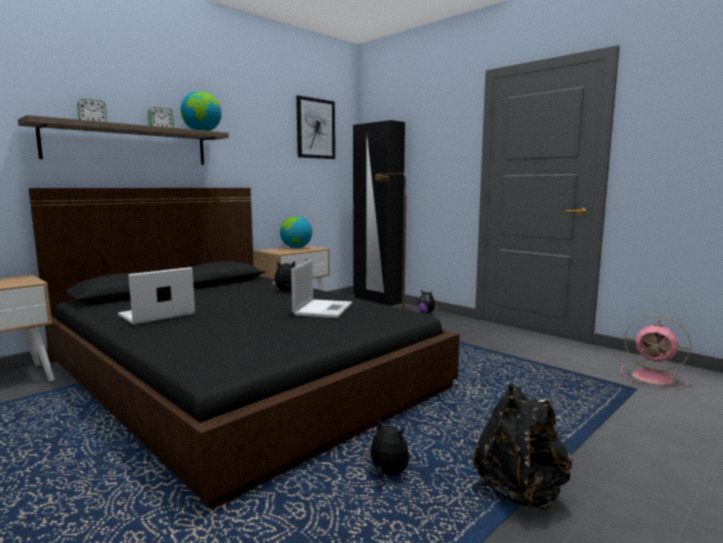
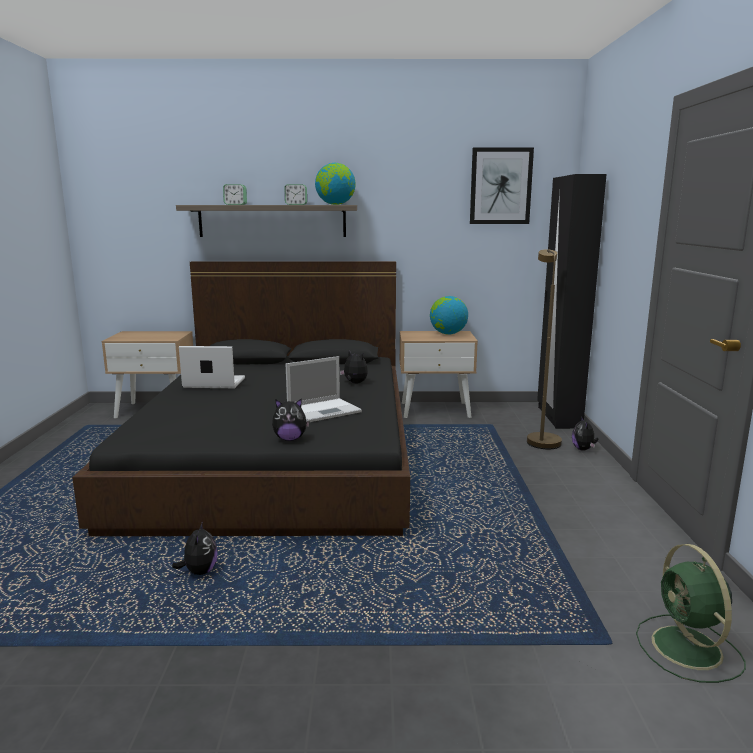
camera: 45 degrees right, 5 degrees up
black backpack [473,383,572,510] -> none
pink fan [621,315,691,389] -> green fan [636,544,746,683]
none -> plush toy [272,399,310,441]

